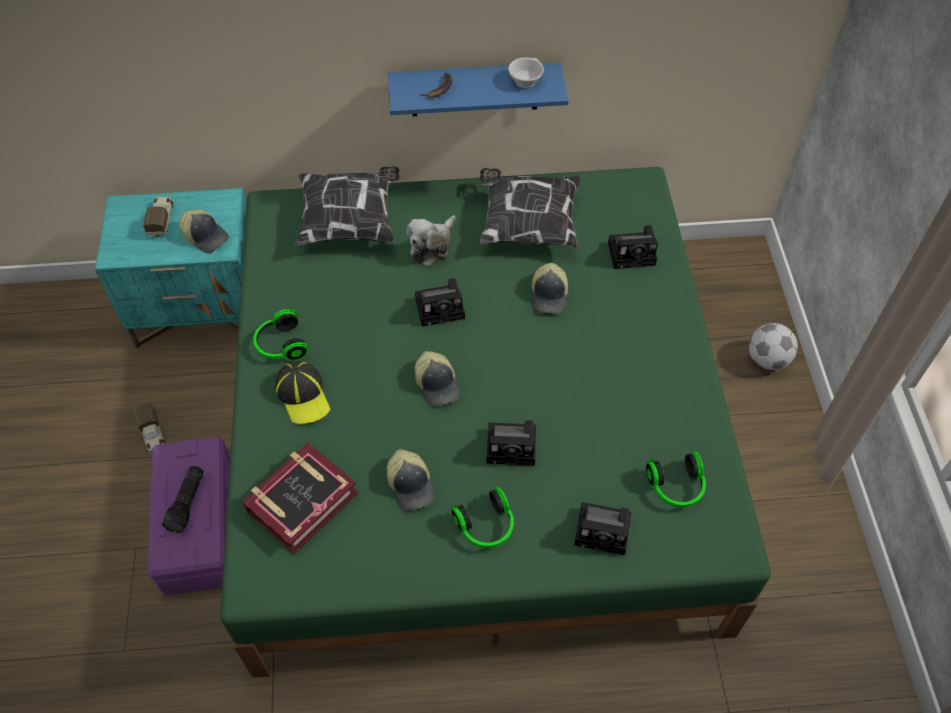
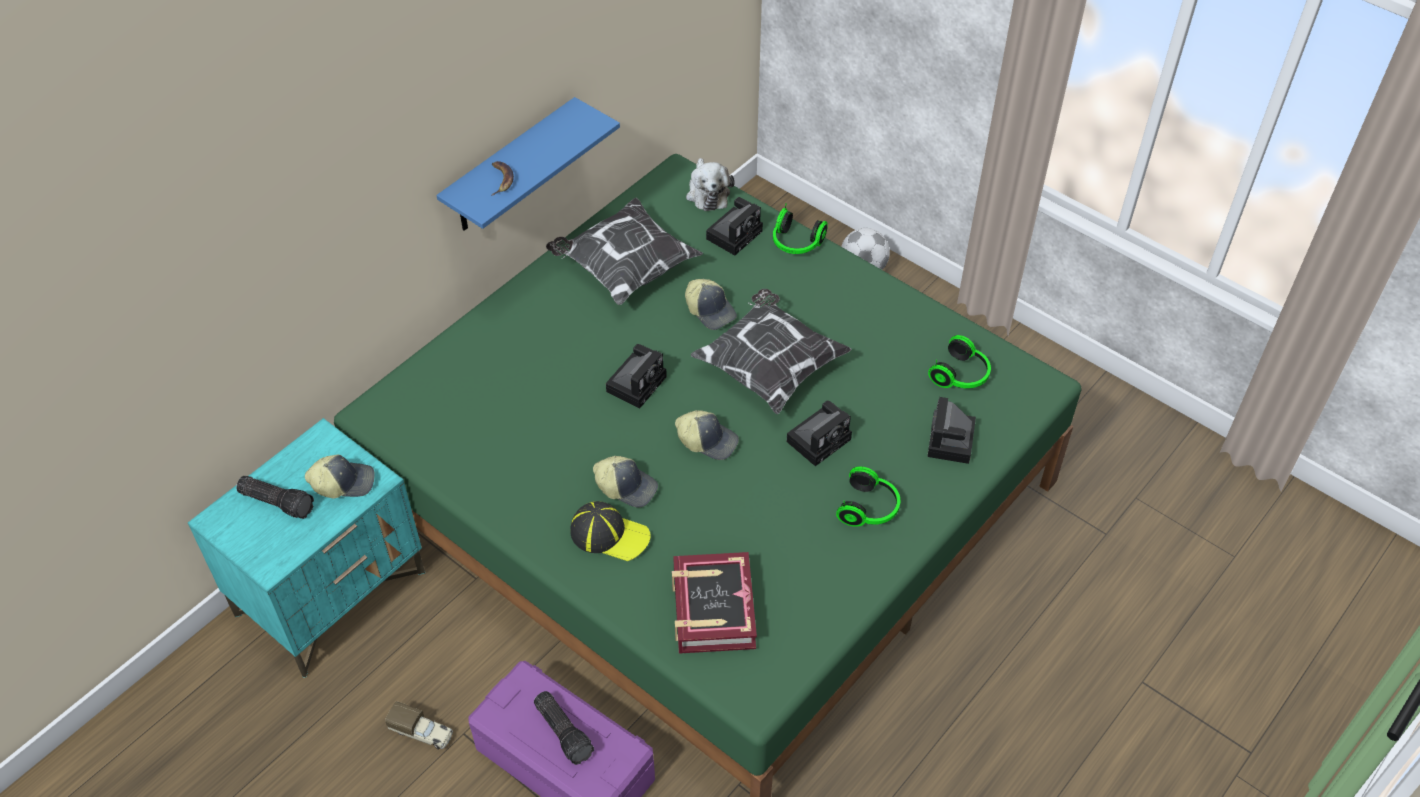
camera: 45 degrees left, 5 degrees down
toy truck [143,196,173,238] -> flashlight [236,476,314,519]
headphones [253,306,309,361] -> headphones moved to [773,204,828,254]
pillow [294,166,400,246] -> pillow moved to [691,289,852,414]
cap [387,449,435,511] -> cap moved to [593,456,658,508]
plush toy [407,215,456,267] -> plush toy moved to [686,158,735,211]
white cup [508,57,544,88] -> none
camera [574,502,631,555] -> camera turned 135 degrees clockwise [927,397,976,464]

